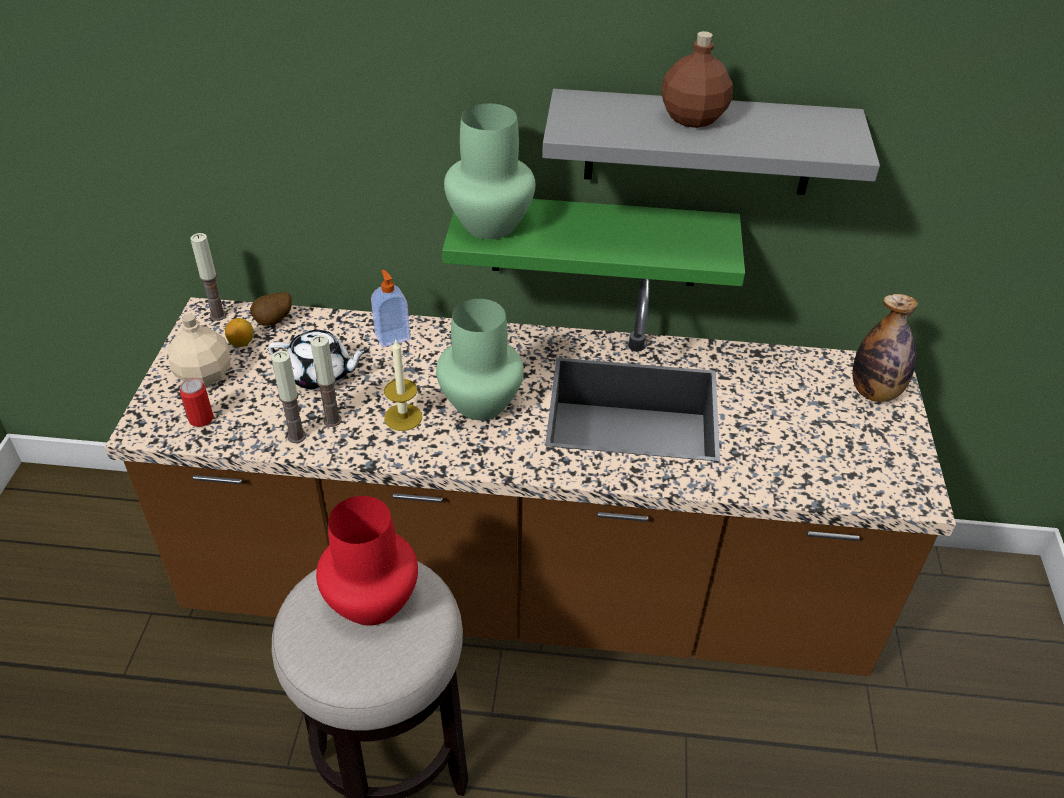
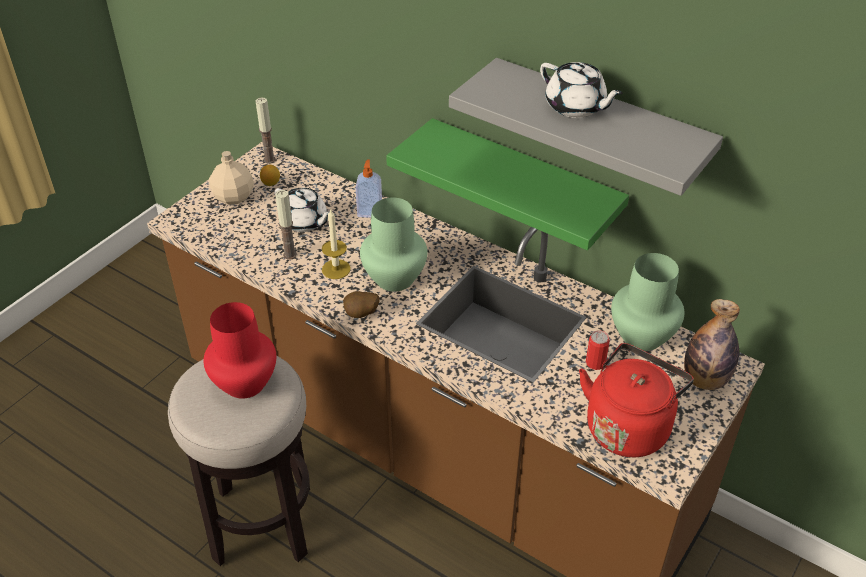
camera: 30 degrees right, 0 degrees up
can [180,378,213,427] -> can moved to [586,330,610,370]
potato [250,292,292,326] -> potato moved to [343,291,380,318]
candle [271,351,306,443] -> none
green vase [444,103,535,239] -> green vase moved to [611,253,684,351]
brown bottle [661,31,733,128] -> white teapot [540,62,623,118]
none -> red kettle [579,343,694,457]

